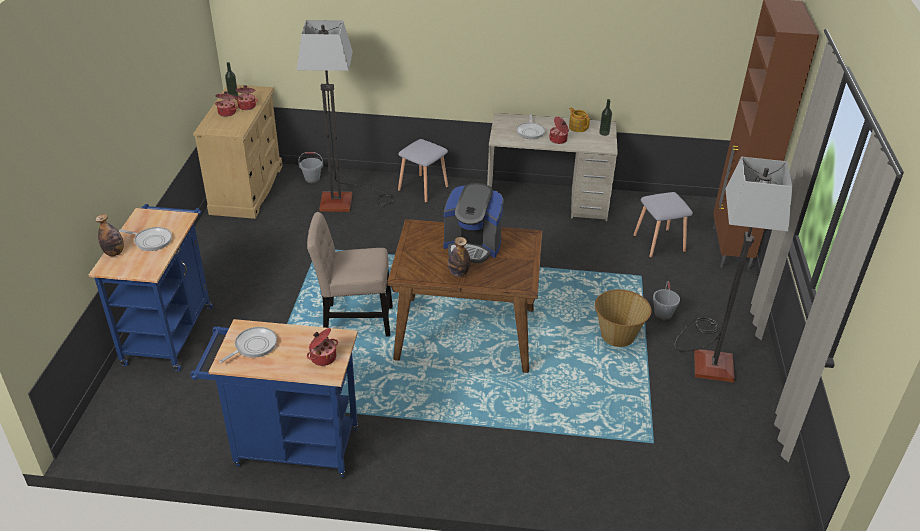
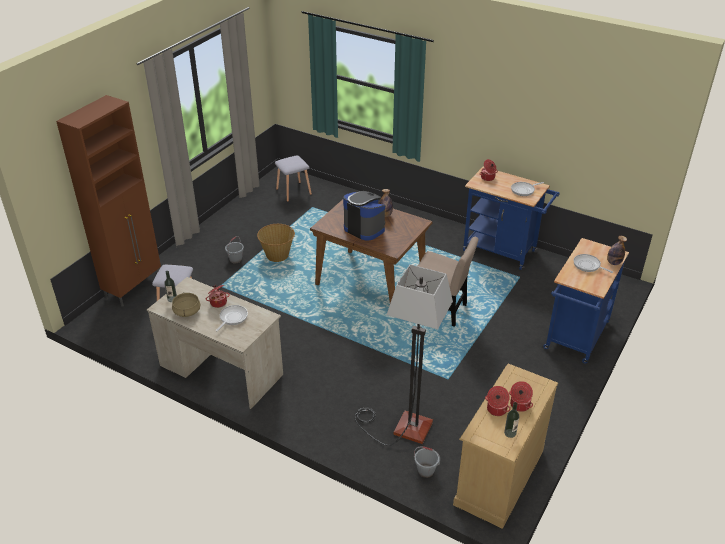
camera: 155 degrees left, 0 degrees up
grey stool [398,139,448,203] -> grey stool moved to [275,155,312,202]
teapot [569,107,590,132] -> beige cooking pot [172,292,201,317]
floor lamp [674,157,792,383] -> none

